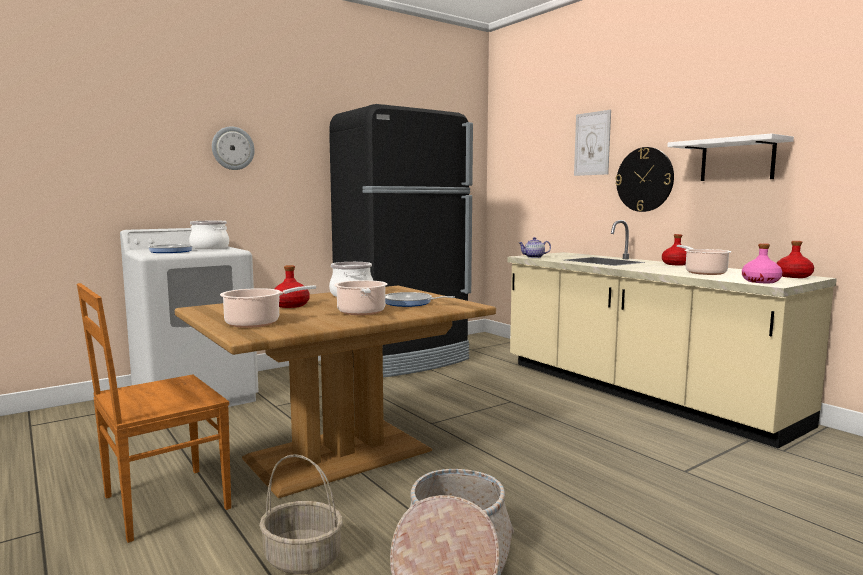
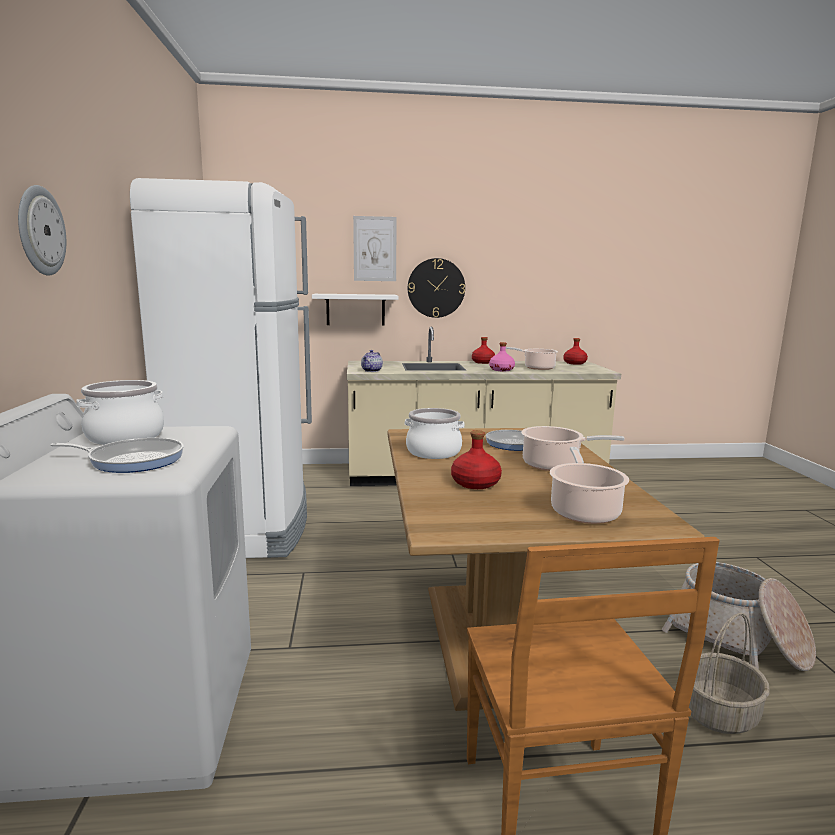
camera: 60 degrees left, 5 degrees up
black fridge [329,104,473,377] -> white fridge [130,178,312,558]
white shelf [667,134,794,181] -> white shelf moved to [312,294,398,326]
pink bottle [742,243,782,283] -> pink bottle moved to [489,342,515,371]

